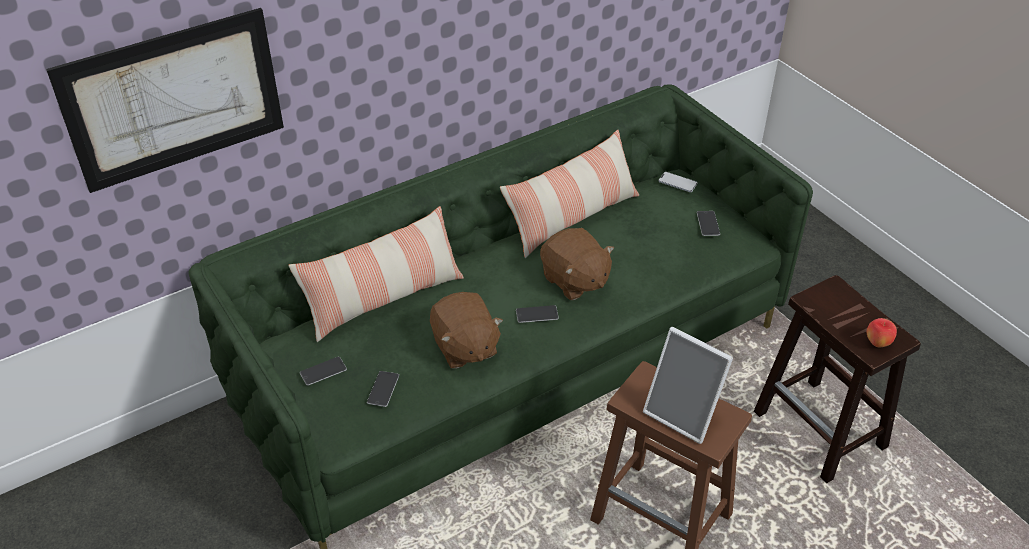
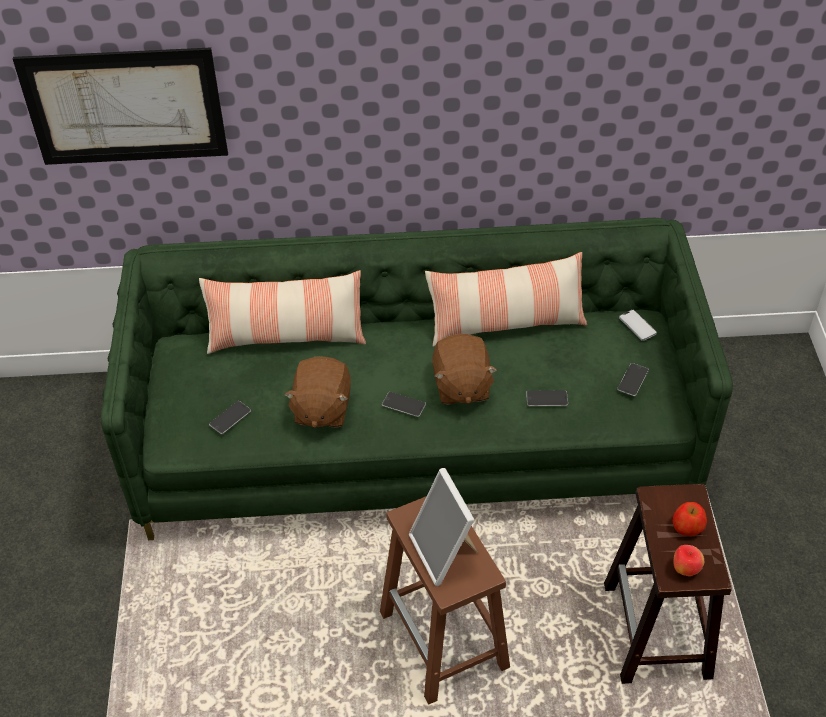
camera: 30 degrees right, 5 degrees up
phone [300,357,347,386] -> phone moved to [526,390,568,406]
none -> apple [673,502,707,536]

